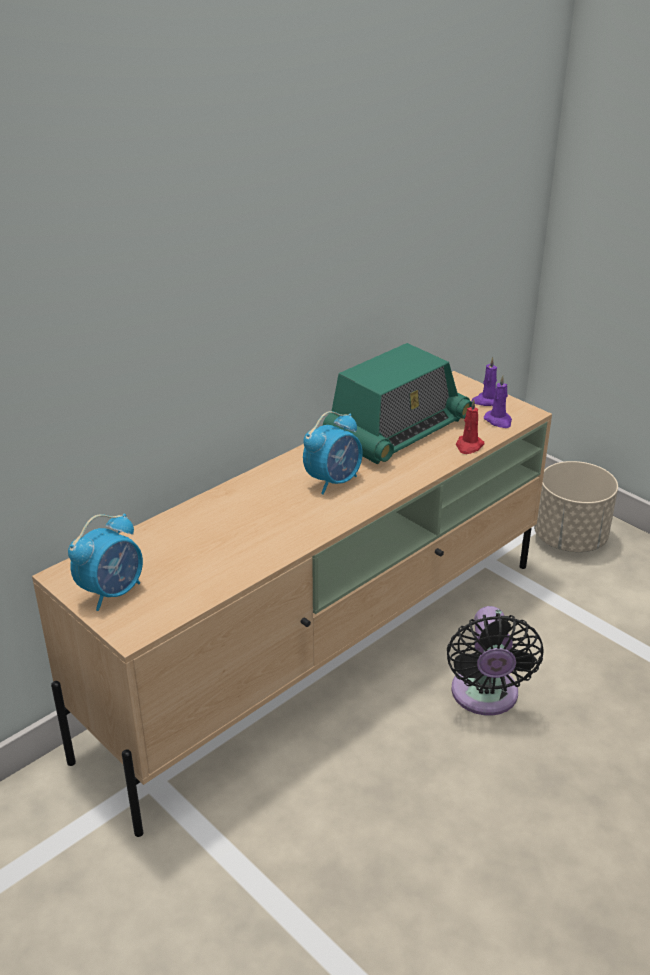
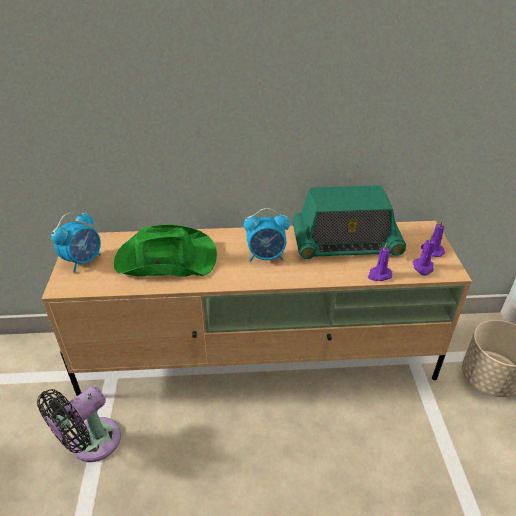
camera: 40 degrees right, 5 degrees up
alarm clock [68,514,143,611] -> alarm clock turned 45 degrees counterclockwise [51,212,101,273]
black fan [447,606,544,716] -> black fan moved to [37,386,121,462]
red candle [456,399,485,454] -> purple candle [368,242,392,281]
none -> green hat [114,225,217,277]

